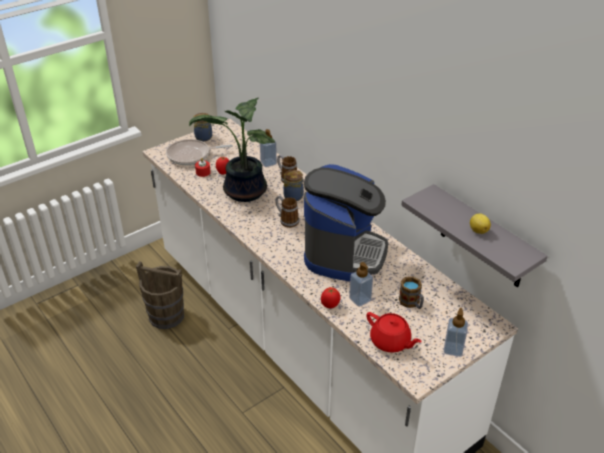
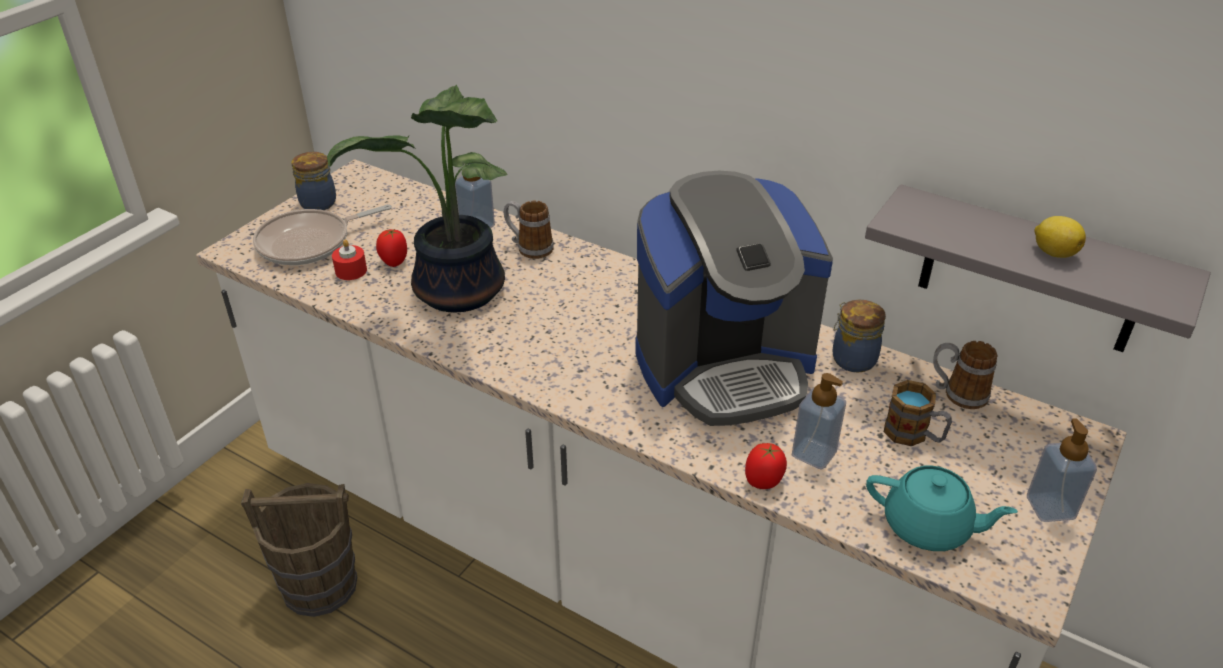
camera: 20 degrees left, 0 degrees up
mug [275,196,299,228] -> mug moved to [933,341,997,409]
jar [283,170,304,201] -> jar moved to [833,300,886,373]
coffee machine [304,164,388,281] -> coffee machine turned 75 degrees clockwise [635,171,833,426]
red teapot [366,312,422,353] -> turquoise teapot [866,466,1018,551]

